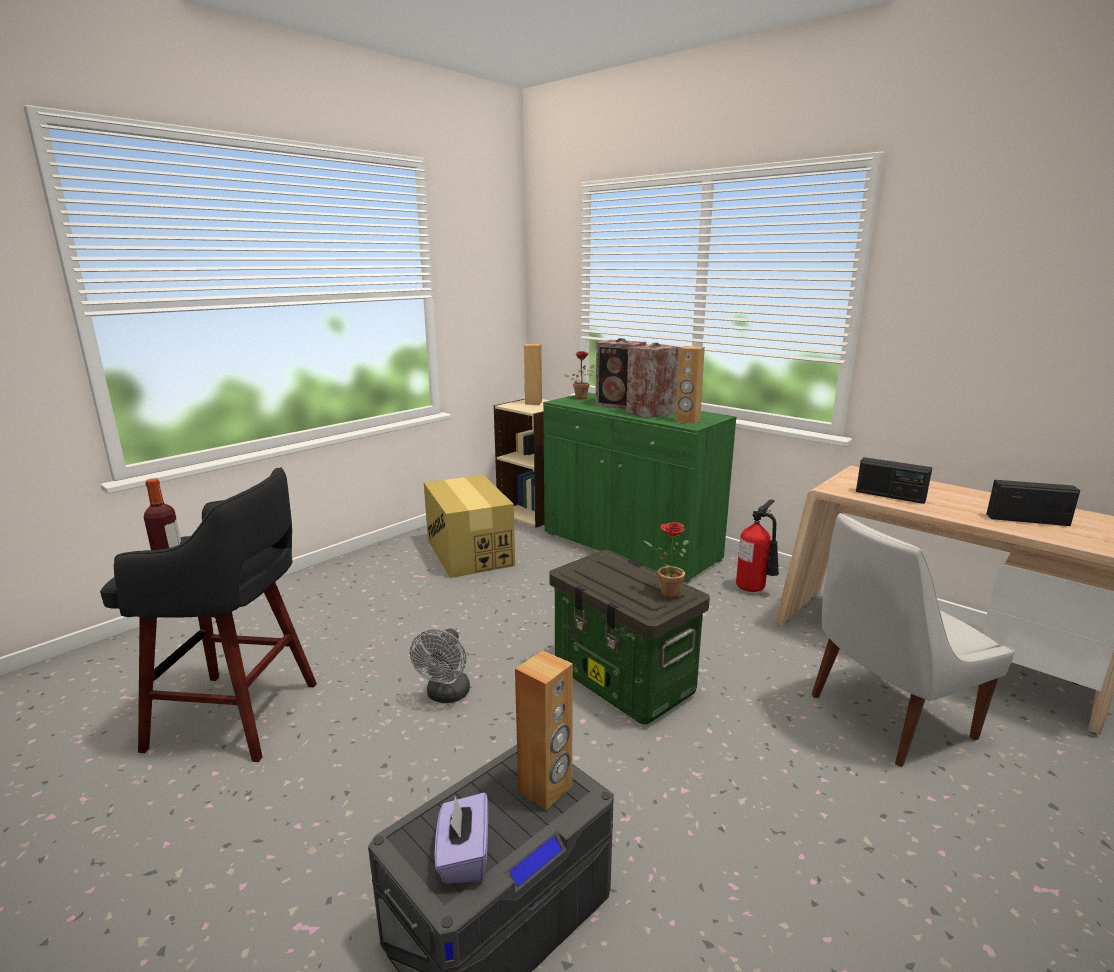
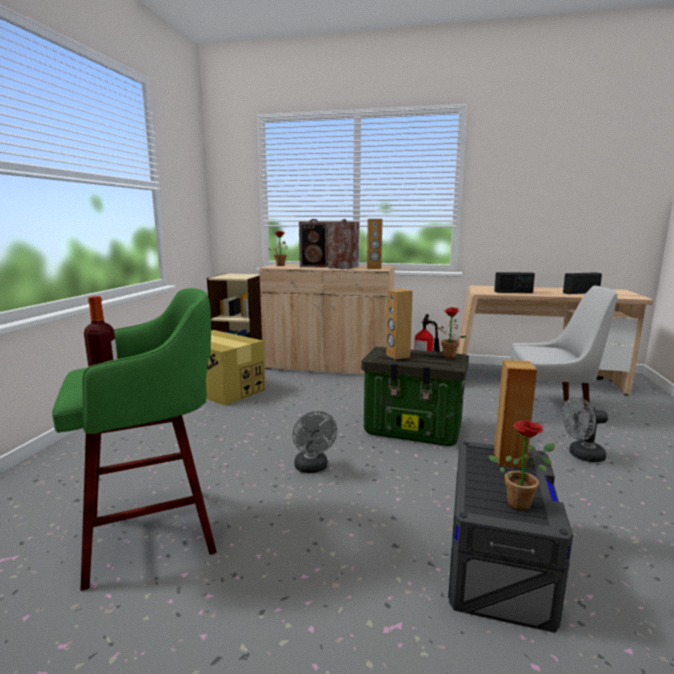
camera: 30 degrees left, 5 degrees down
black stool [100,467,317,762] -> green stool [52,288,217,591]
purple tissue box [435,793,488,884] -> potted plant [488,421,555,511]
brown speaker [524,344,542,405] -> brown speaker moved to [386,288,413,359]
green cabinet [543,392,737,584] -> beige cabinet [259,264,395,374]
white chair [812,513,1015,767] -> white chair turned 120 degrees counterclockwise [511,286,618,411]
none -> grey fan [562,397,608,462]

